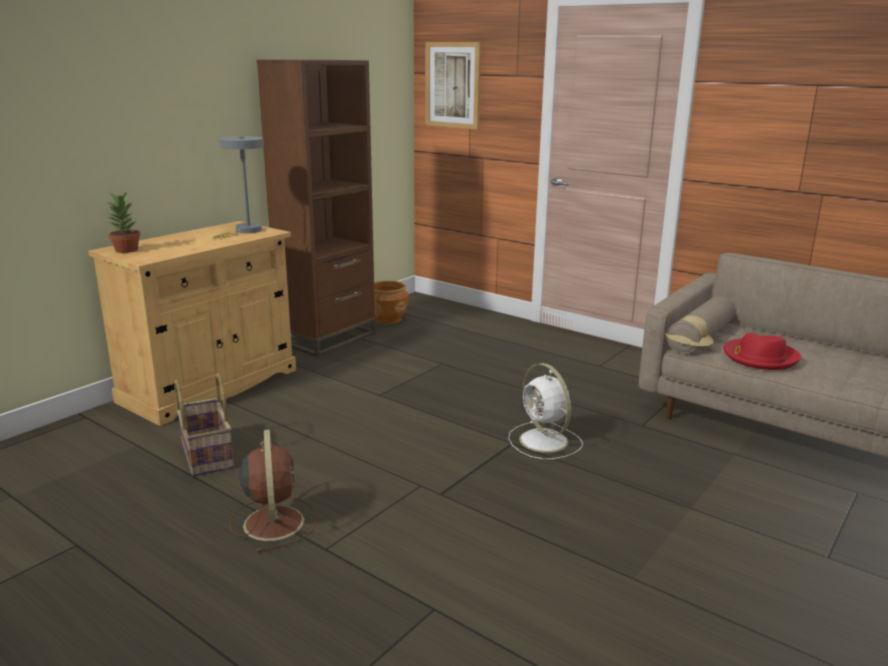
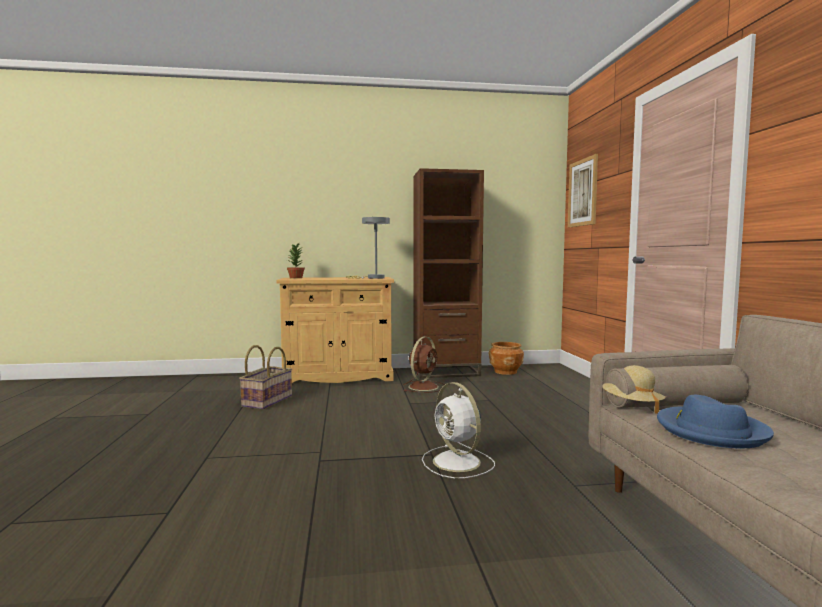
camera: 45 degrees right, 15 degrees down
brown fan [229,429,316,553] -> brown fan moved to [403,336,445,393]
white fan [508,363,583,459] -> white fan turned 45 degrees counterclockwise [422,382,495,478]
red hat [723,333,801,370] -> blue hat [657,395,774,449]

